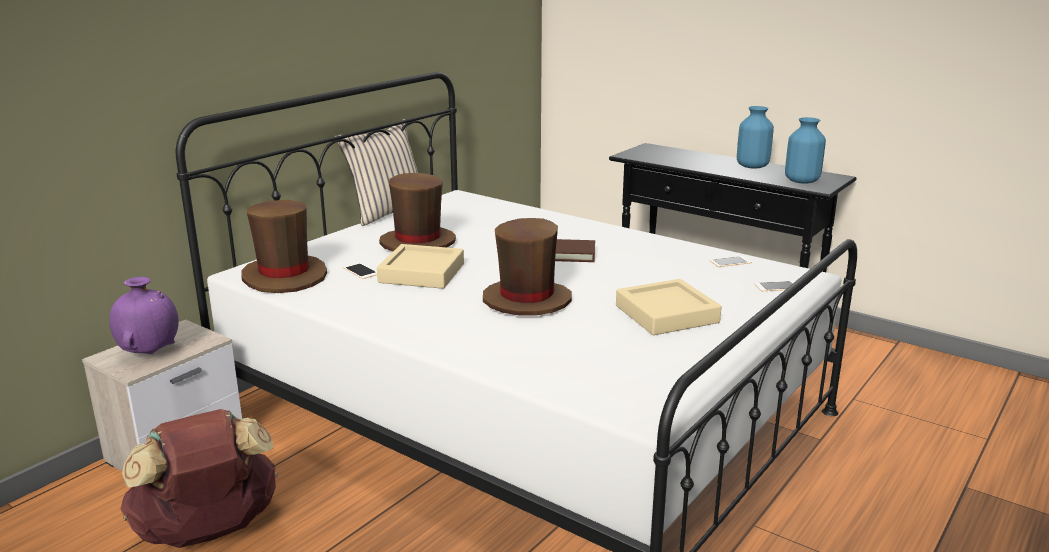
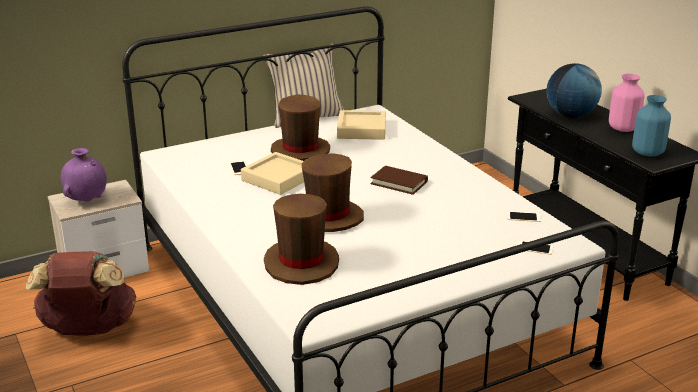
camera: 25 degrees right, 5 degrees up
brown hat [241,200,327,293] -> brown hat moved to [264,194,339,285]
beige tray [616,279,721,335] -> beige tray moved to [337,110,386,140]
blue vase [737,106,774,169] -> pink vase [609,74,645,132]
none -> globe [547,63,602,117]

